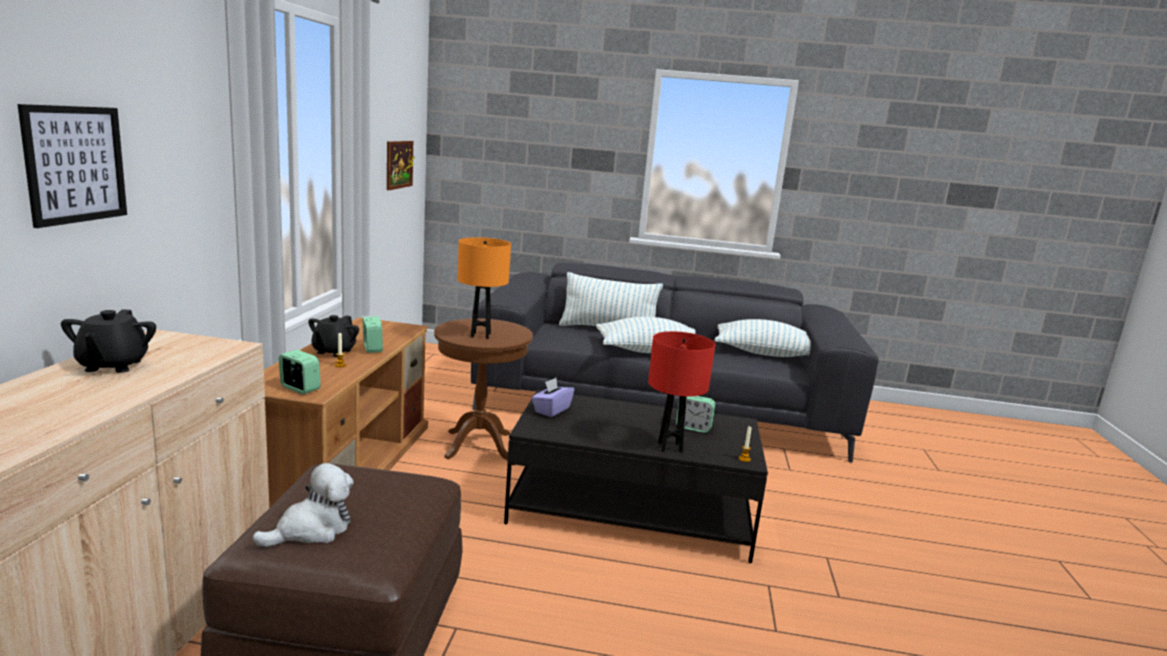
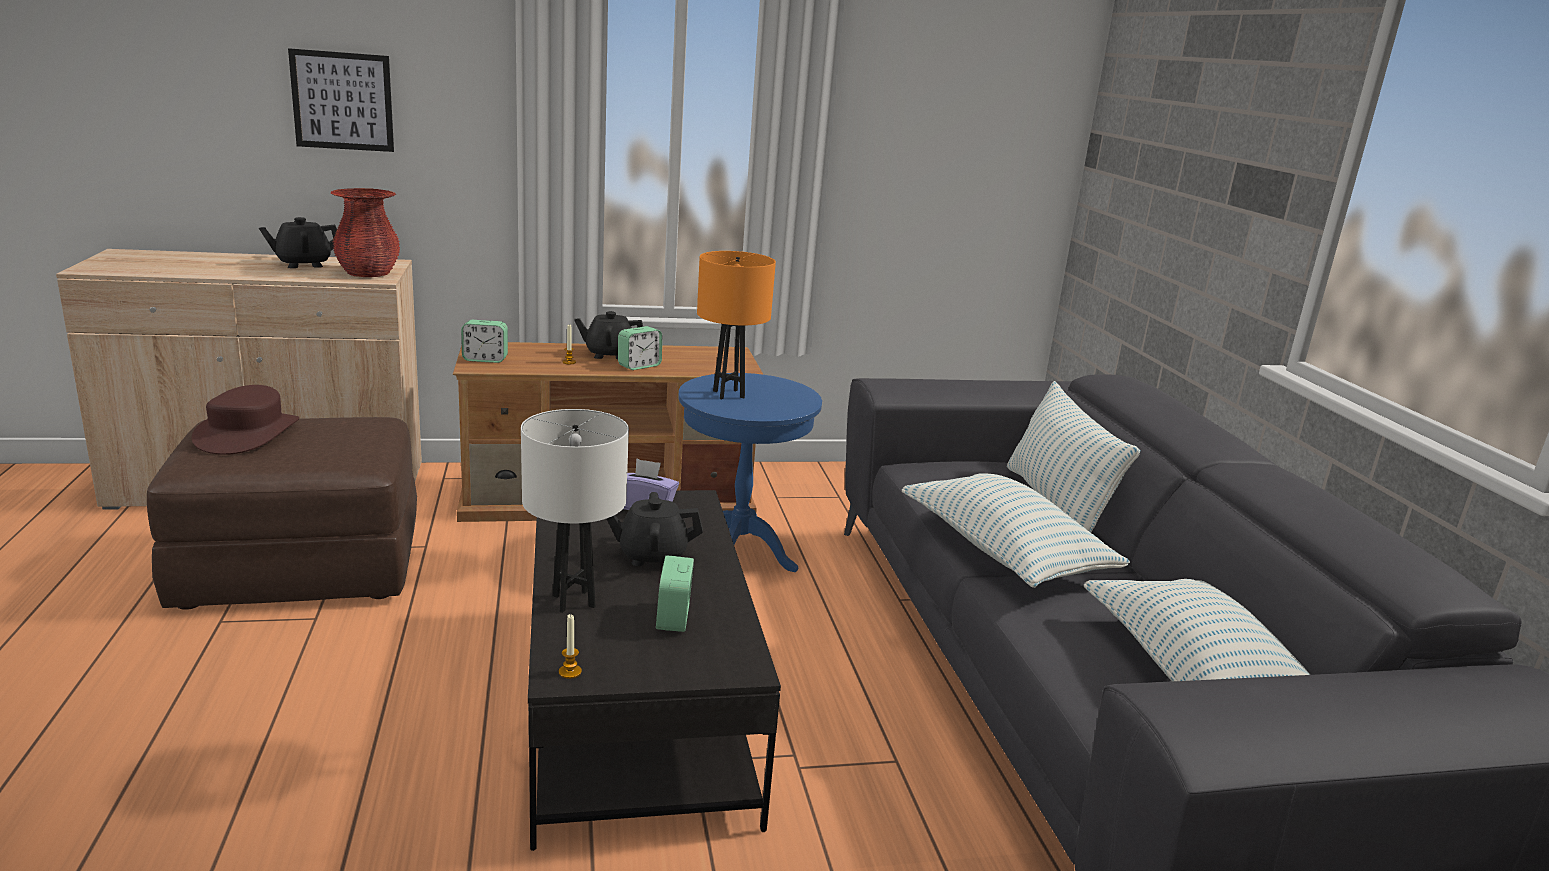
camera: 70 degrees right, 5 degrees up
plush toy [252,463,354,547] -> brown hat [192,385,299,455]
alarm clock [279,350,320,394] -> alarm clock turned 75 degrees clockwise [461,320,508,363]
picture [387,141,415,190] -> none
brown side table [434,318,533,460] -> blue side table [678,373,822,572]
red table lamp [648,331,715,453] -> white table lamp [521,409,629,613]
none -> red vase [330,188,400,277]
none -> black teapot [607,492,703,566]

